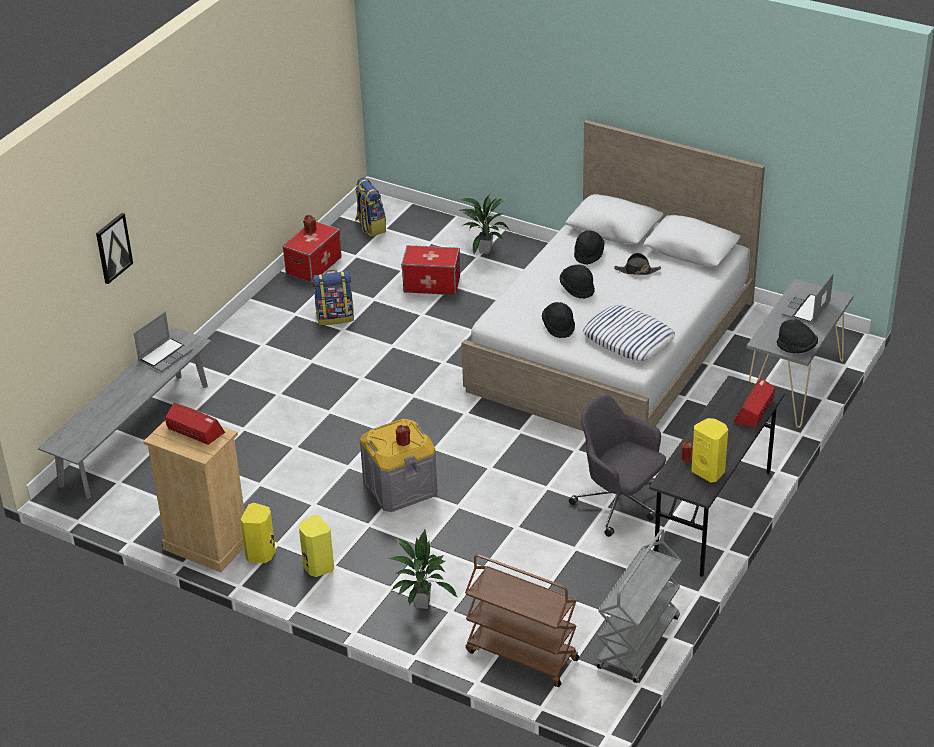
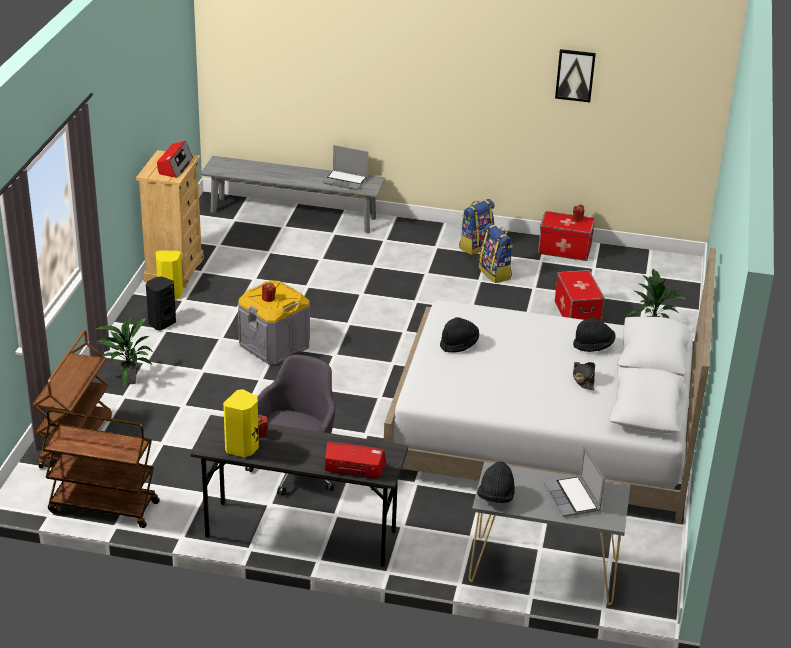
camera: 70 degrees right, 5 degrees down
picture [96,213,133,284] -> picture moved to [555,49,596,102]
yellow speaker [299,515,334,577] -> black speaker [146,276,176,330]
backpack [355,177,386,236] -> backpack moved to [459,199,495,255]
black hat [560,265,595,299] -> none
pillow [583,305,675,361] -> none
grey cart [596,529,682,683] -> brown cart [42,409,160,528]
laptop [782,273,834,325] -> laptop turned 120 degrees counterclockwise [544,446,605,517]

